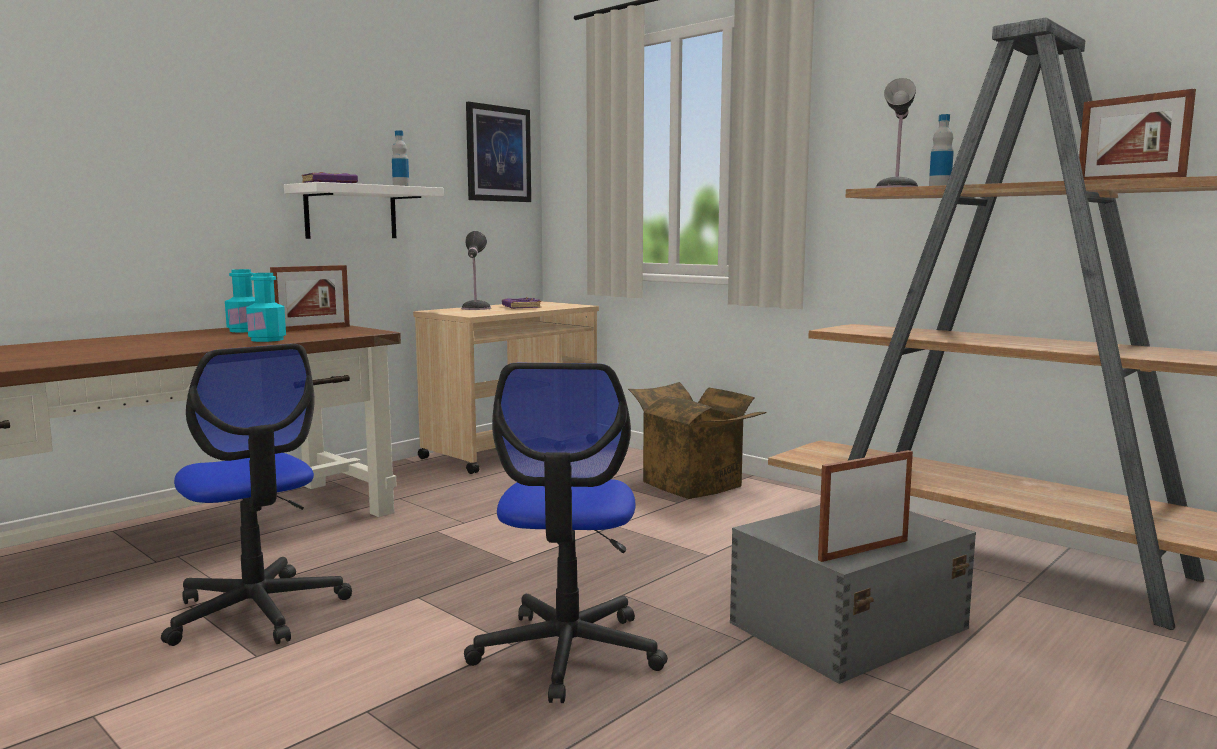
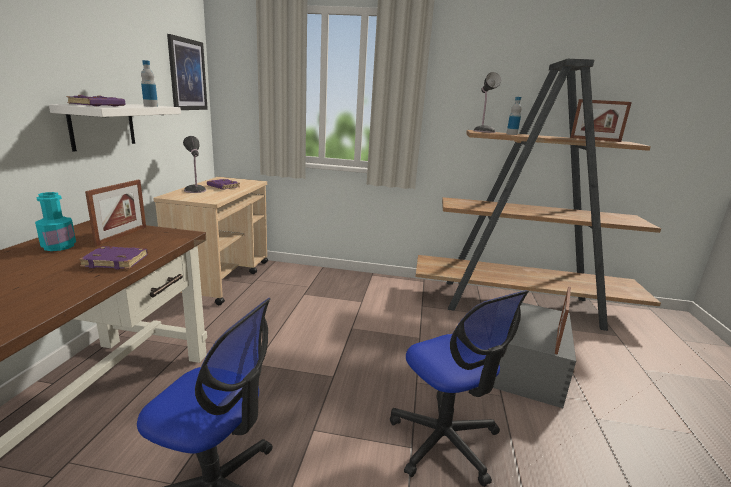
camera: 35 degrees left, 10 degrees up
turquoise bottle [246,273,286,342] -> purple book [79,246,148,270]
cardboard box [628,382,767,499] -> none

